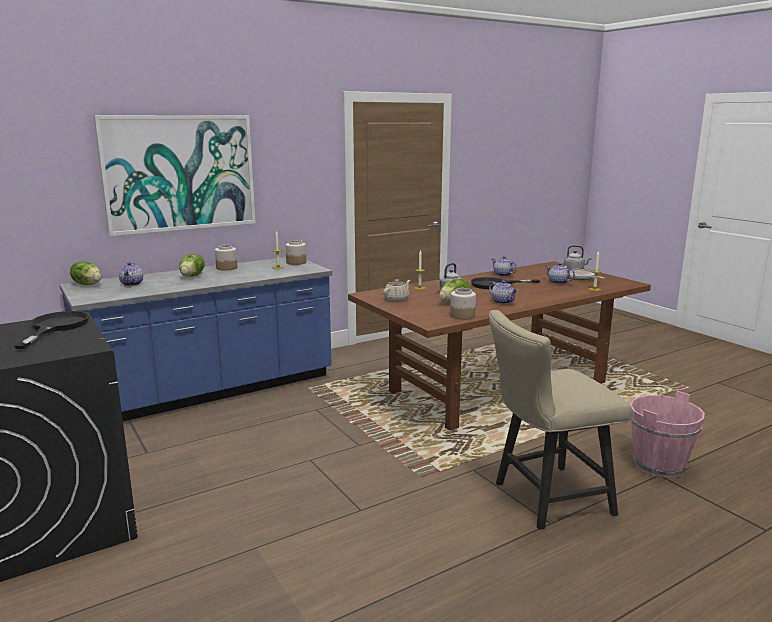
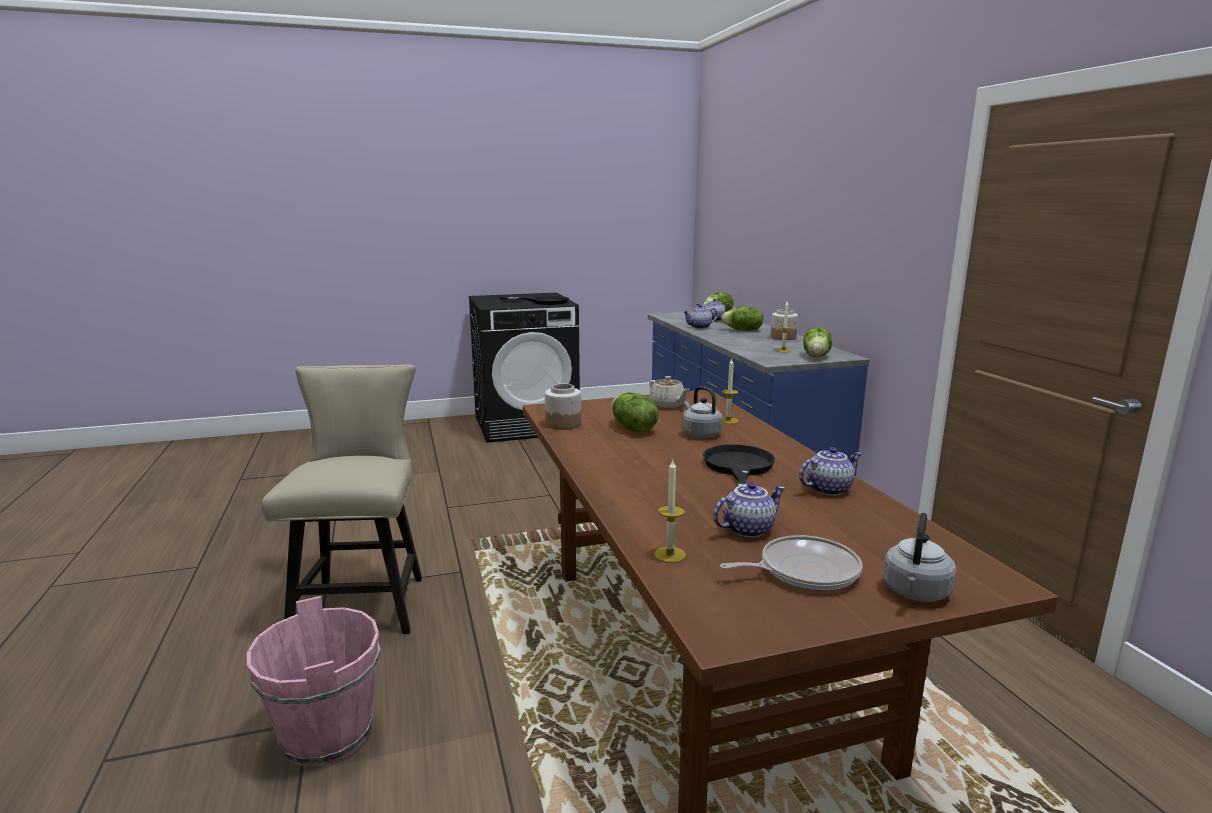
camera: 105 degrees right, 0 degrees up
picture [93,115,255,236] -> none
jar [286,240,306,265] -> lettuce [803,327,832,357]
teapot [489,280,518,304] -> teapot moved to [683,304,718,329]

